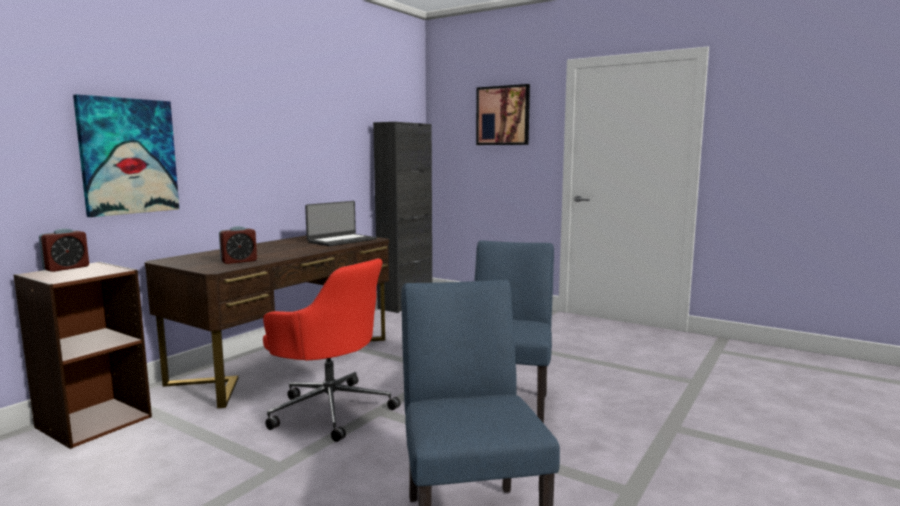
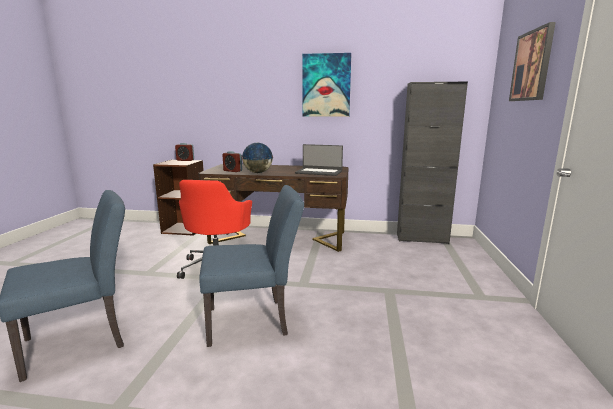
camera: 65 degrees right, 5 degrees up
picture [73,94,179,217] -> picture moved to [302,53,351,117]
none -> globe [242,143,273,173]

